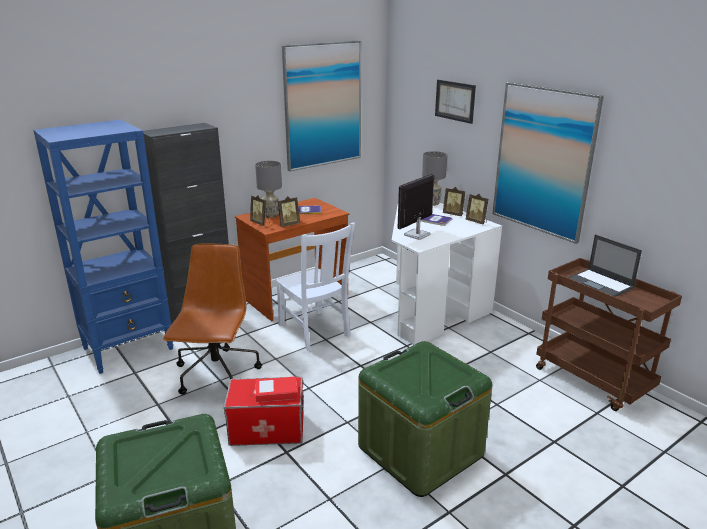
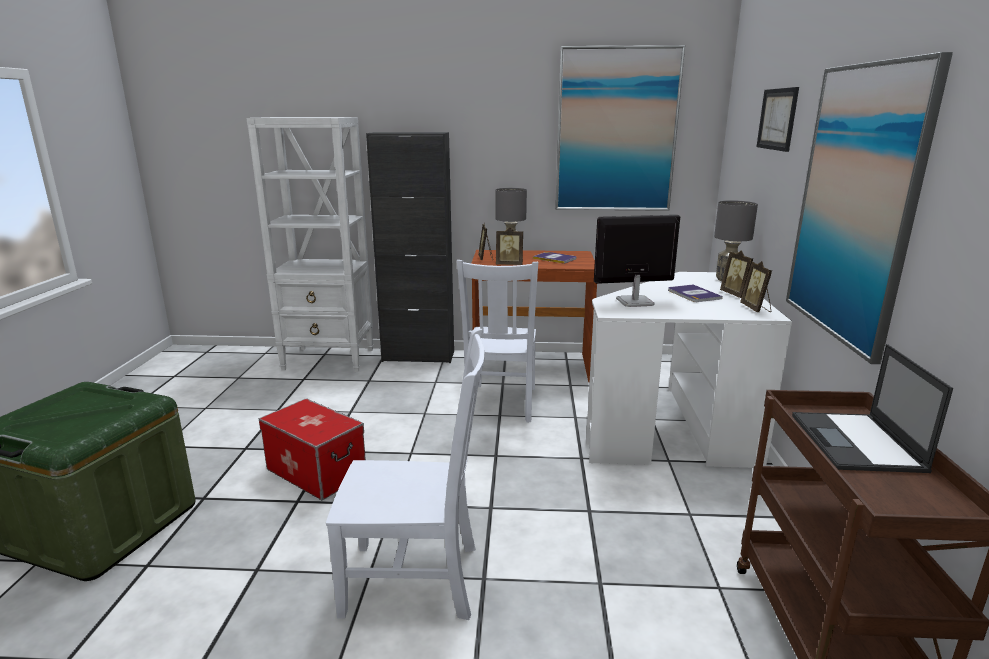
camera: 40 degrees right, 5 degrees down
blue bookcase [33,120,173,374] -> white bookcase [246,117,373,372]
brown office chair [163,244,262,395] -> none
book [256,376,297,402] -> none
green storage box [358,341,492,497] -> white chair [326,327,485,620]

